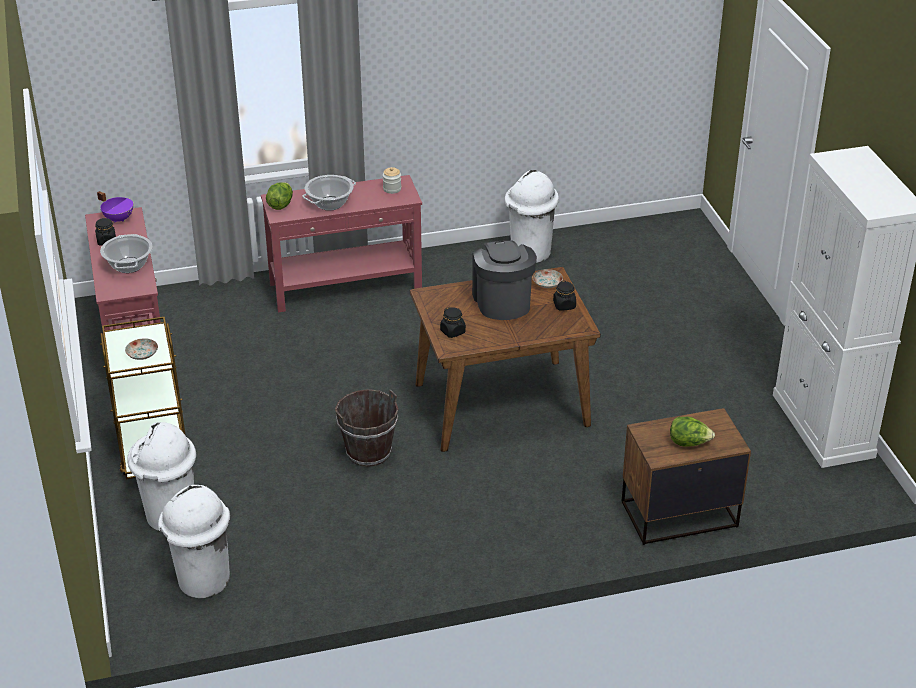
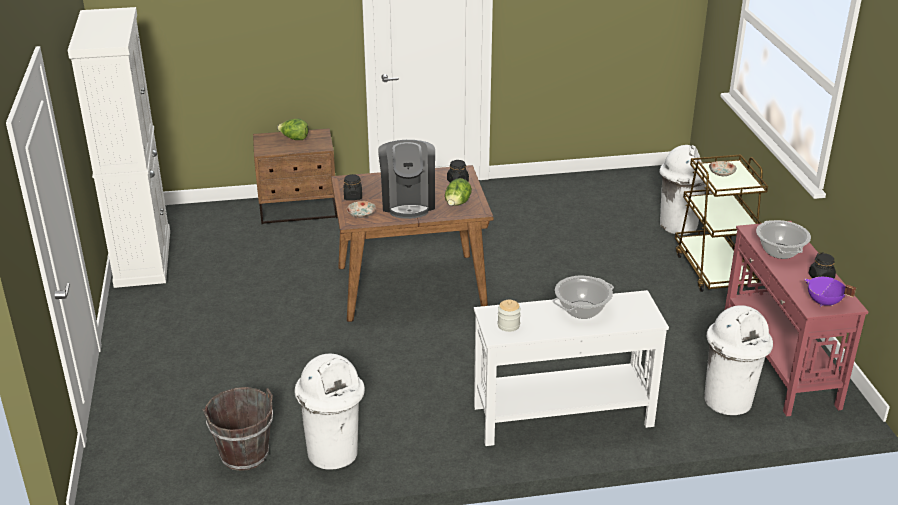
camera: 175 degrees left, 5 degrees down
white trash can [158,485,230,598] -> white trash can moved to [704,305,773,415]
red console table [261,175,422,313] -> white console table [474,290,669,446]
lettuce [266,182,293,210] -> lettuce moved to [445,178,472,206]
brown bucket [335,389,398,467] -> brown bucket moved to [202,387,273,471]

